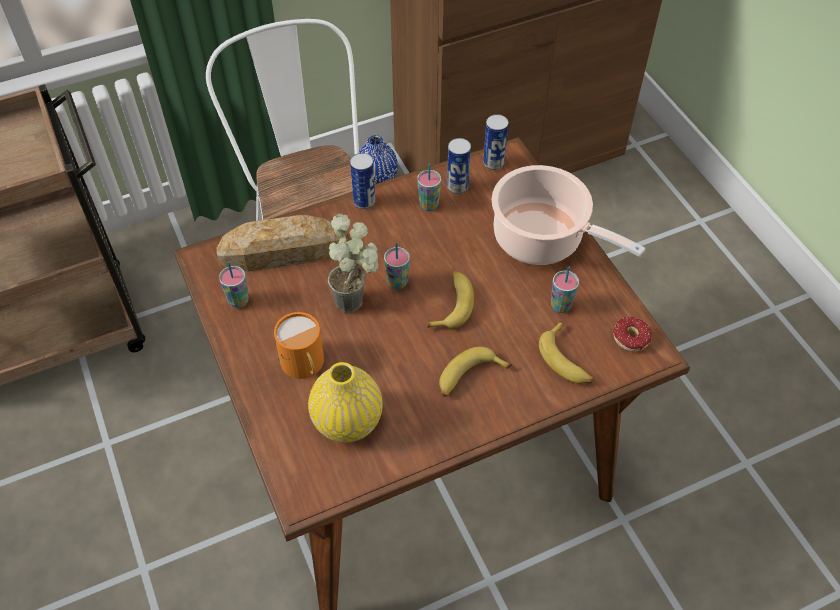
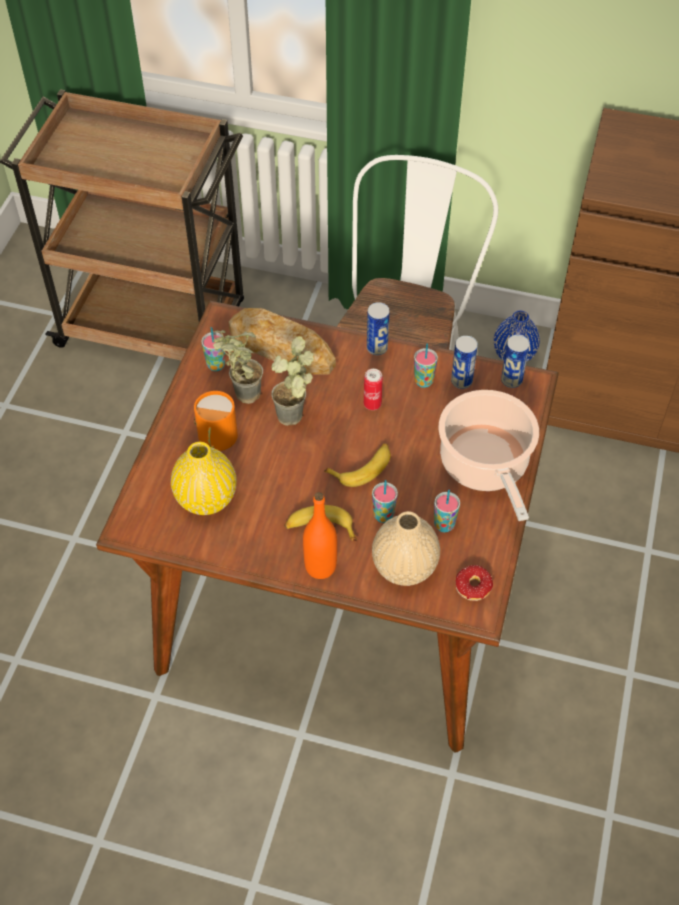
camera: 40 degrees right, 0 degrees up
cup [384,243,410,290] -> cup moved to [372,480,398,523]
banana [539,321,593,384] -> beige vase [372,511,440,586]
none -> potted plant [213,330,263,404]
none -> orange bottle [303,492,337,579]
none -> can [364,369,383,410]

